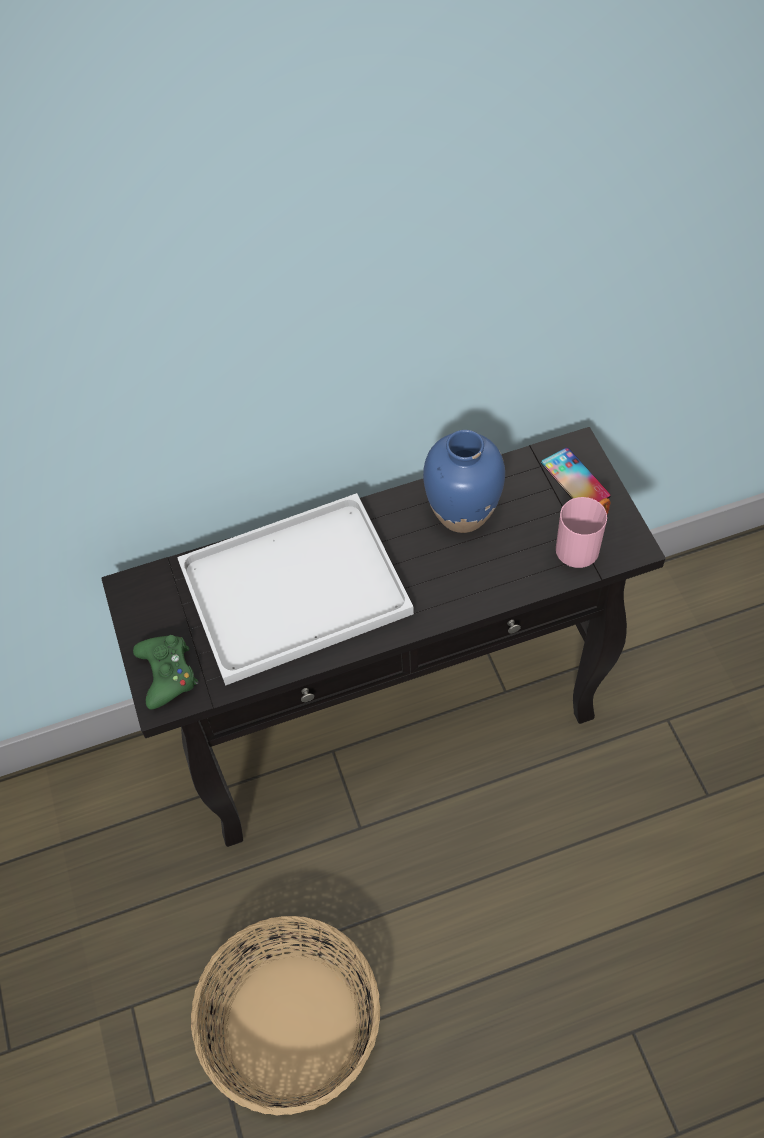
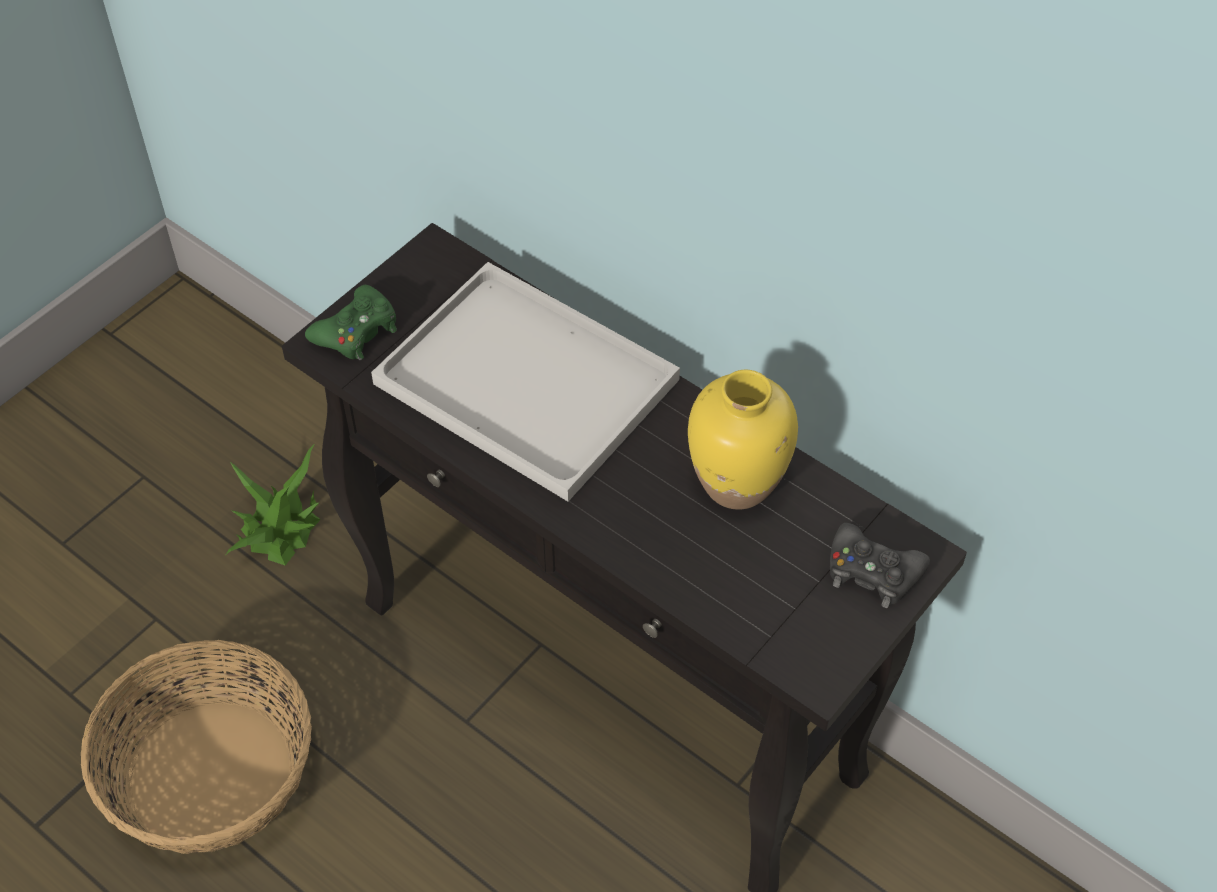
camera: 55 degrees right, 5 degrees down
blue vase [423,430,505,533] -> yellow vase [688,370,798,510]
phone [541,447,611,502] -> black game controller [830,523,930,608]
pink mug [556,497,610,568] -> none
none -> potted plant [226,443,321,565]

